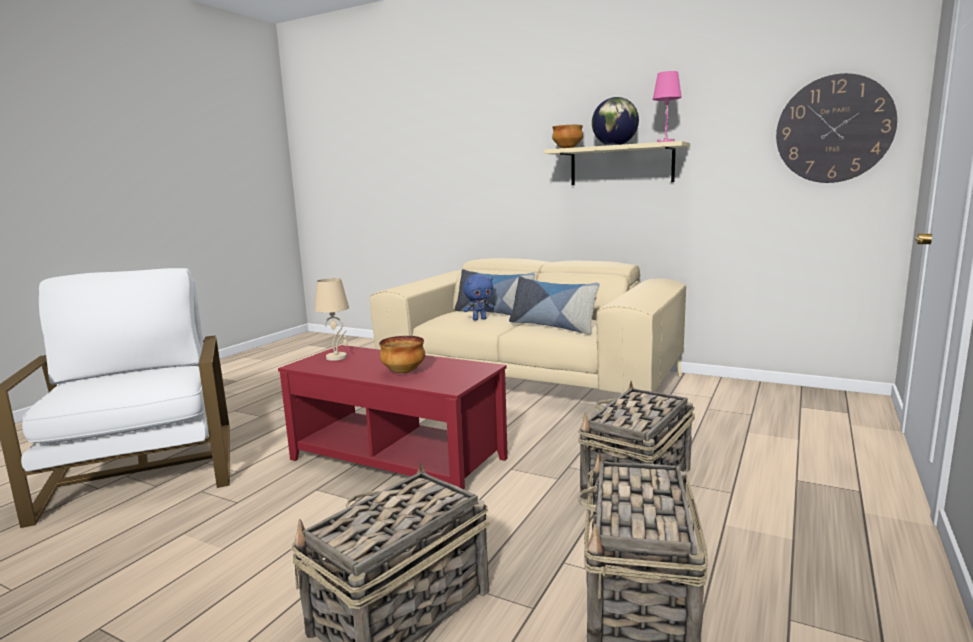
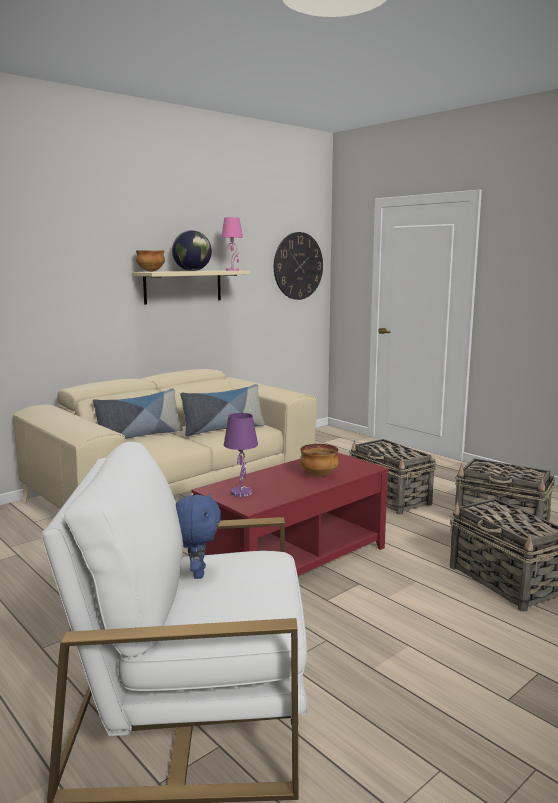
camera: 70 degrees left, 0 degrees up
beige table lamp [314,278,349,361] -> purple table lamp [224,413,258,497]
blue plush toy [463,274,494,321] -> blue plush toy moved to [176,493,221,579]

